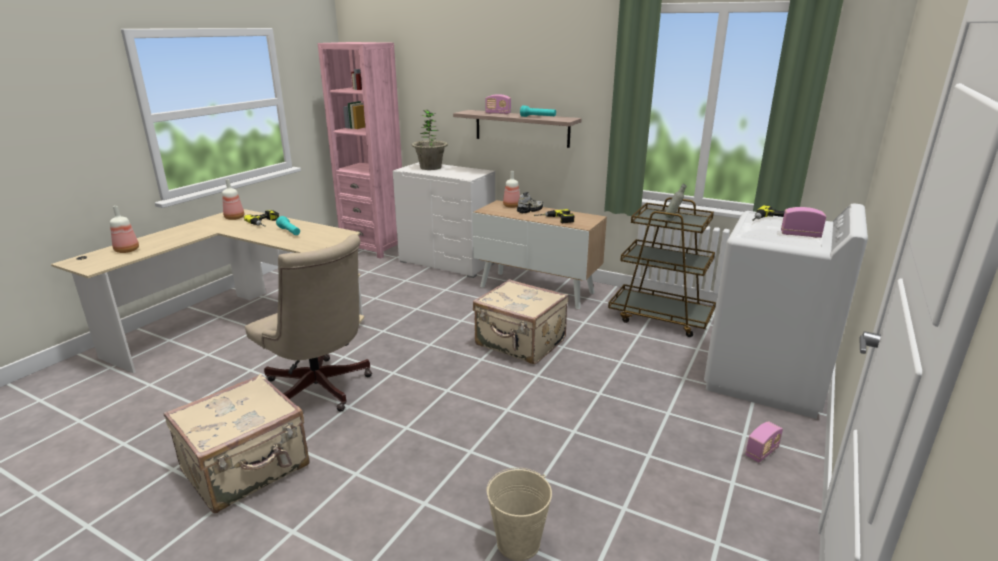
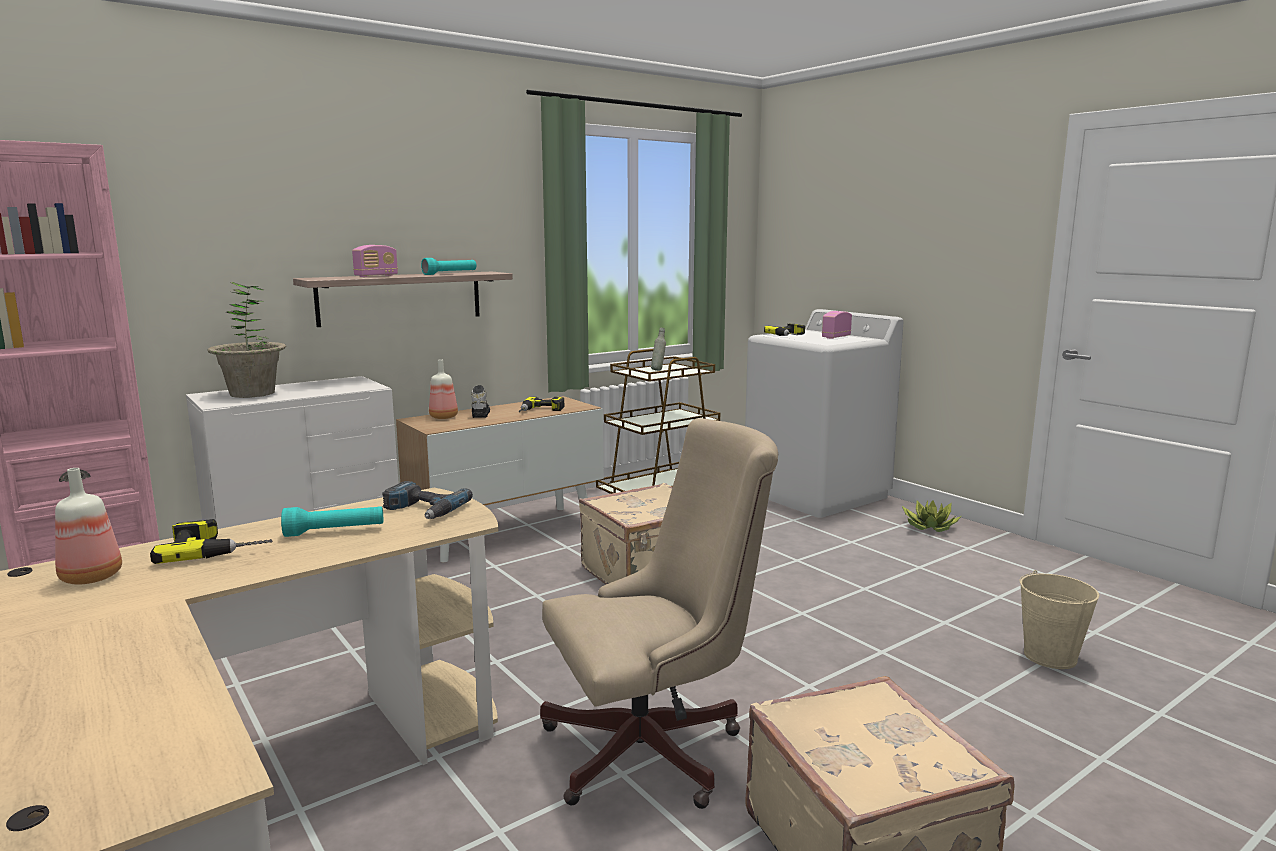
camera: 65 degrees left, 10 degrees down
bottle [110,206,139,253] -> none
radio [745,421,783,462] -> potted plant [902,500,961,532]
none -> power drill [382,481,473,519]

